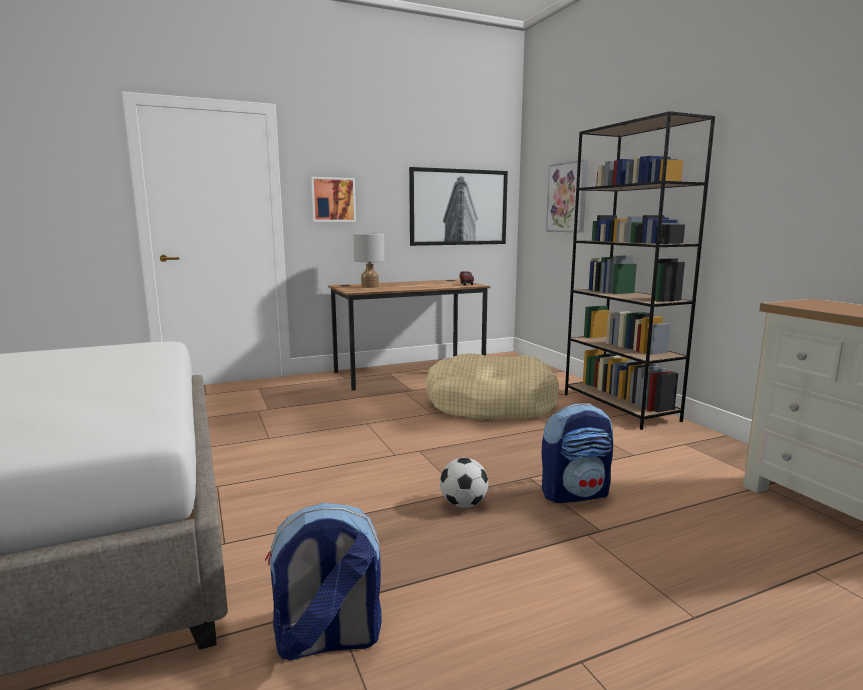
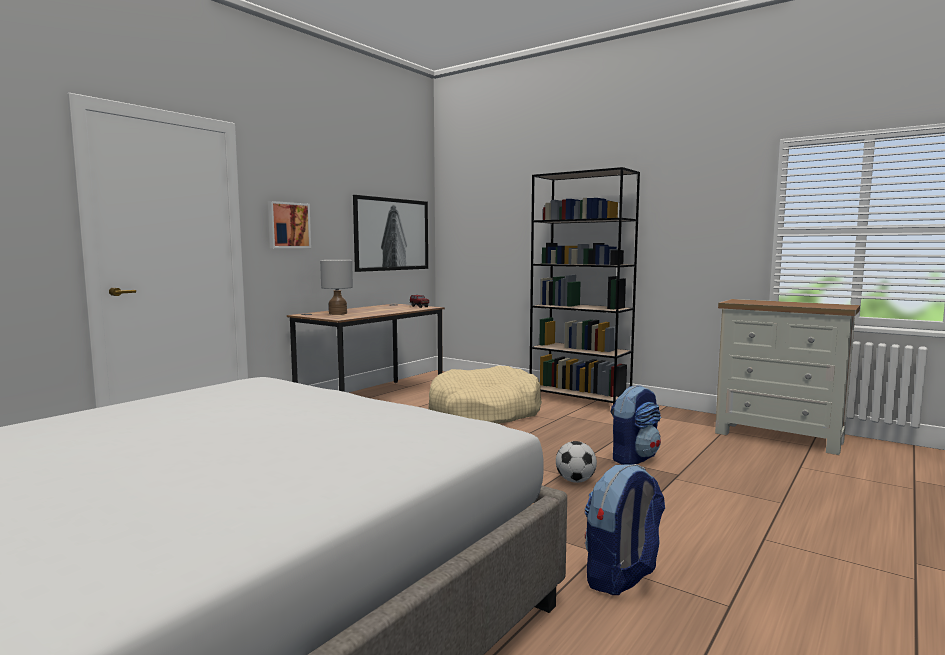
camera: 30 degrees left, 5 degrees down
picture [546,159,588,233] -> none

